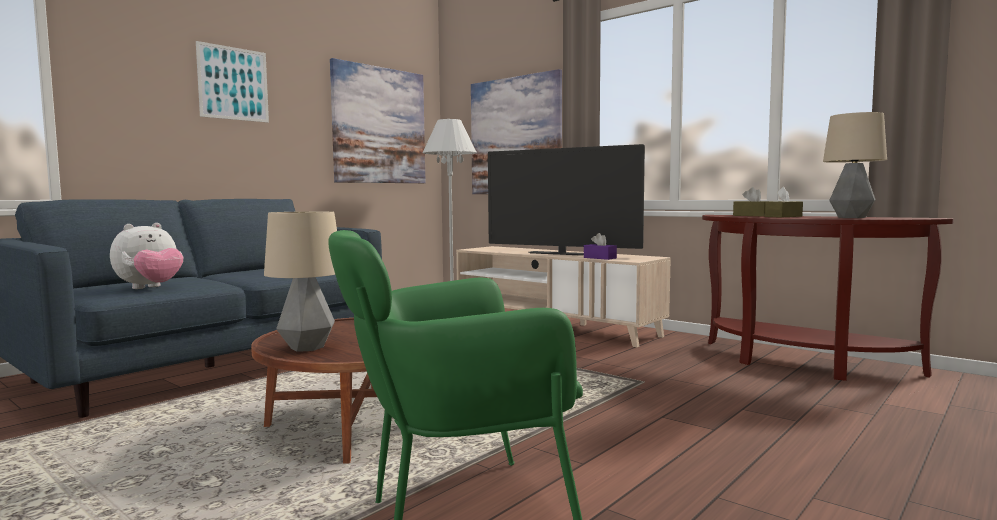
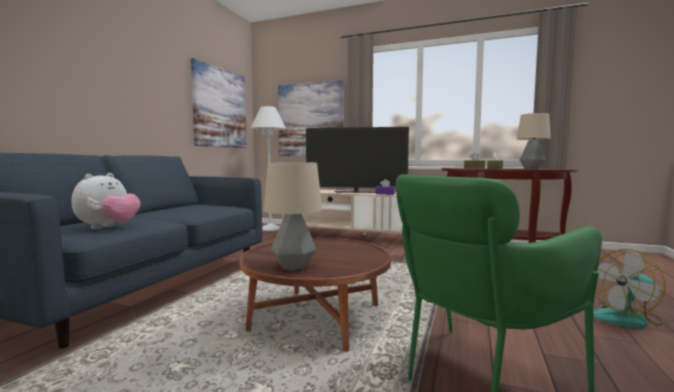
camera: 20 degrees left, 0 degrees up
picture [196,41,269,123] -> none
none -> fan [593,249,666,329]

